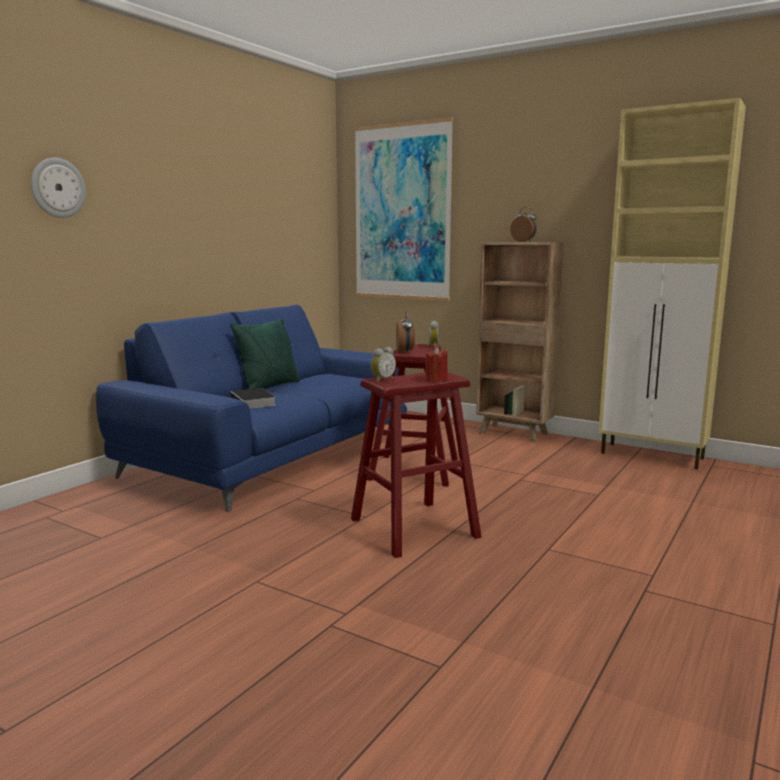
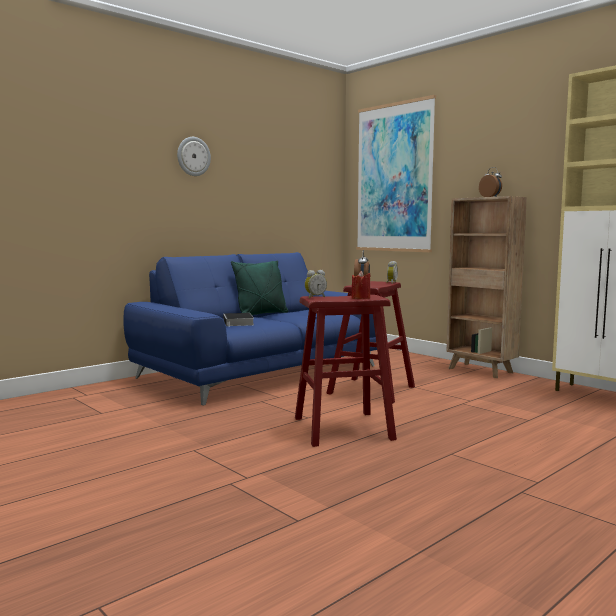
camera: 15 degrees right, 5 degrees down
wall clock [31,158,86,218] -> wall clock moved to [177,137,211,176]

